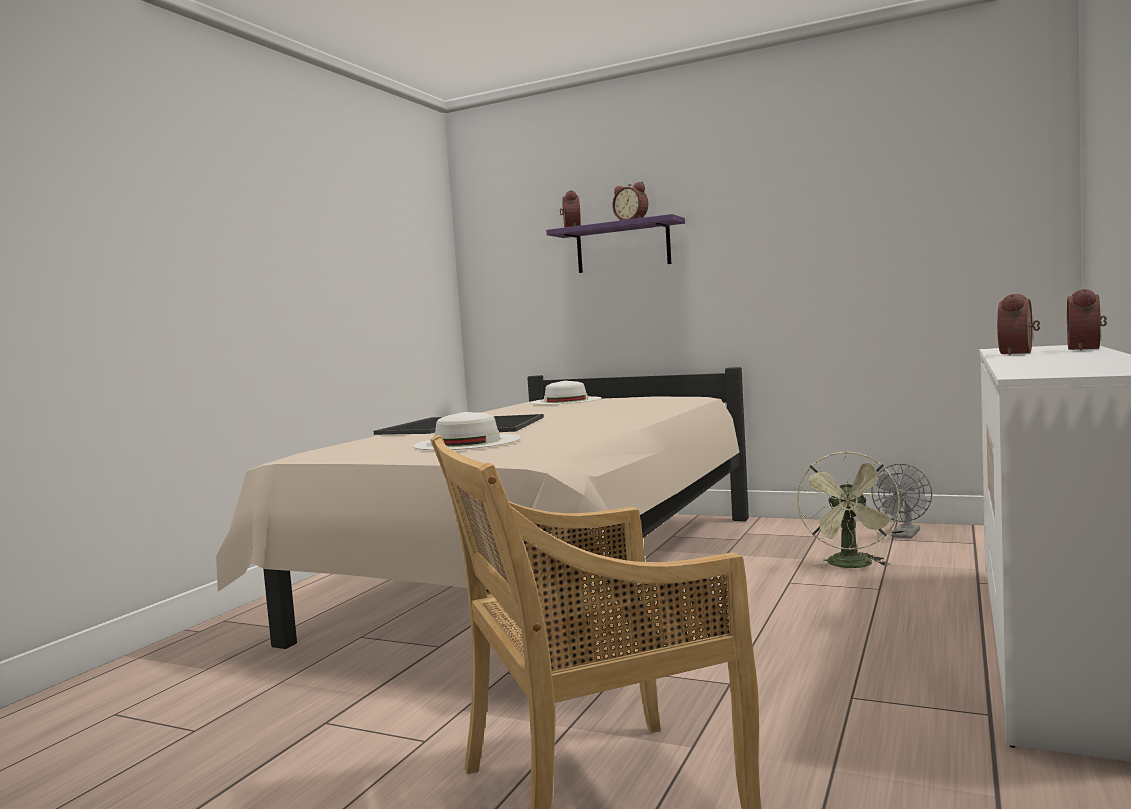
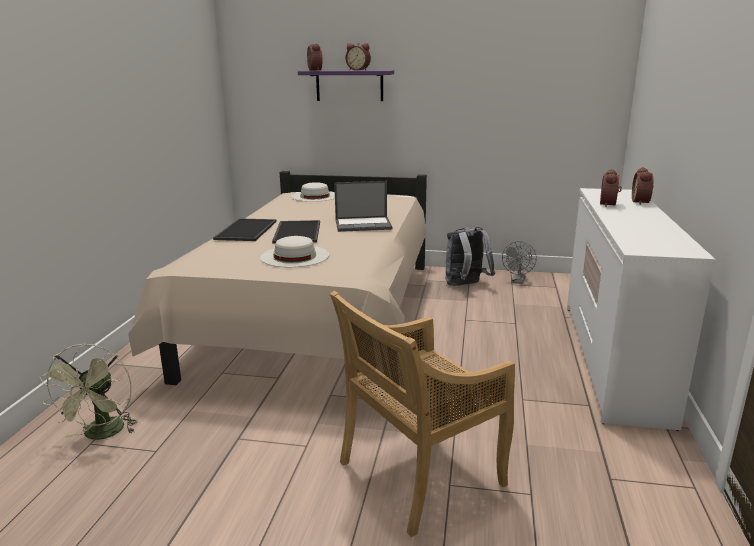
camera: 15 degrees left, 15 degrees up
green fan [797,451,900,568] -> green fan moved to [40,343,138,440]
none -> laptop [334,181,393,232]
none -> grey backpack [445,226,495,286]

